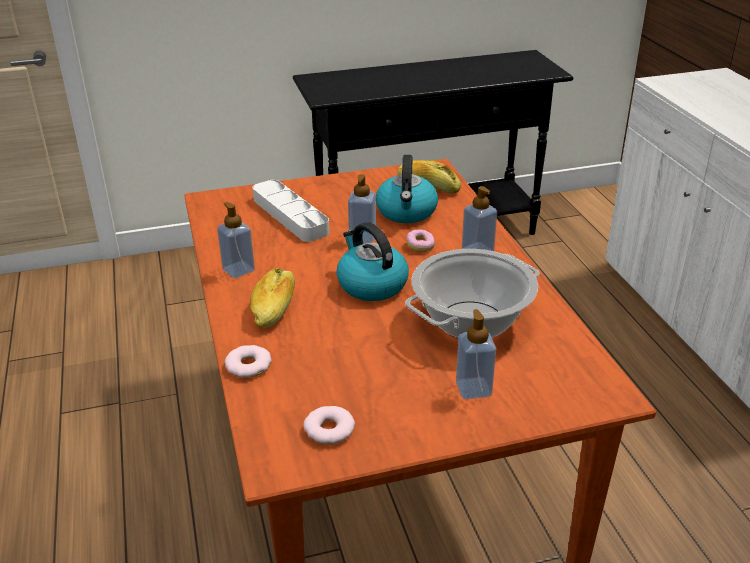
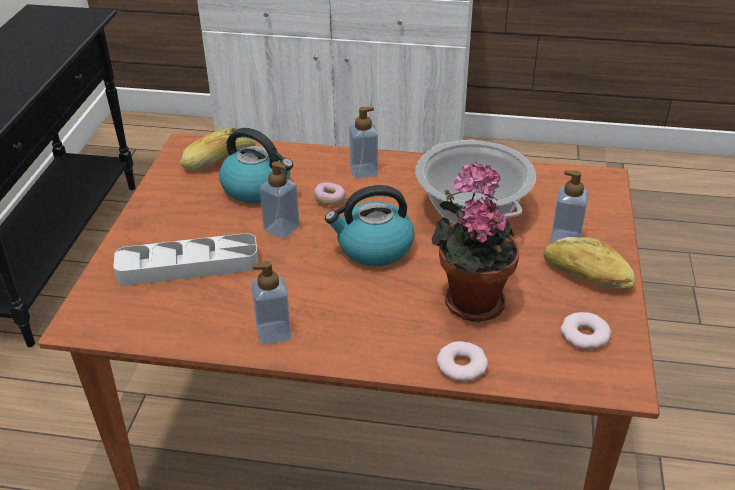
camera: 65 degrees left, 5 degrees up
bread [249,268,295,328] -> bread moved to [544,237,635,289]
none -> potted plant [432,162,519,322]

